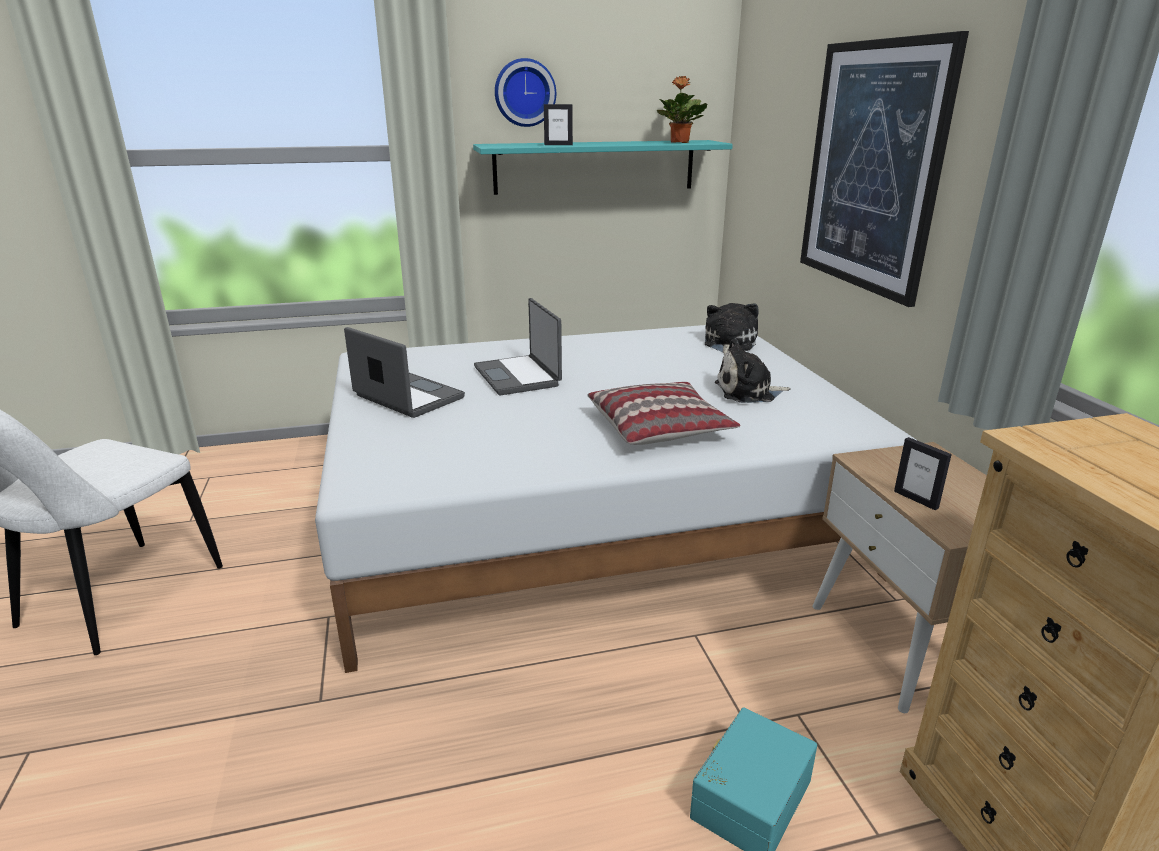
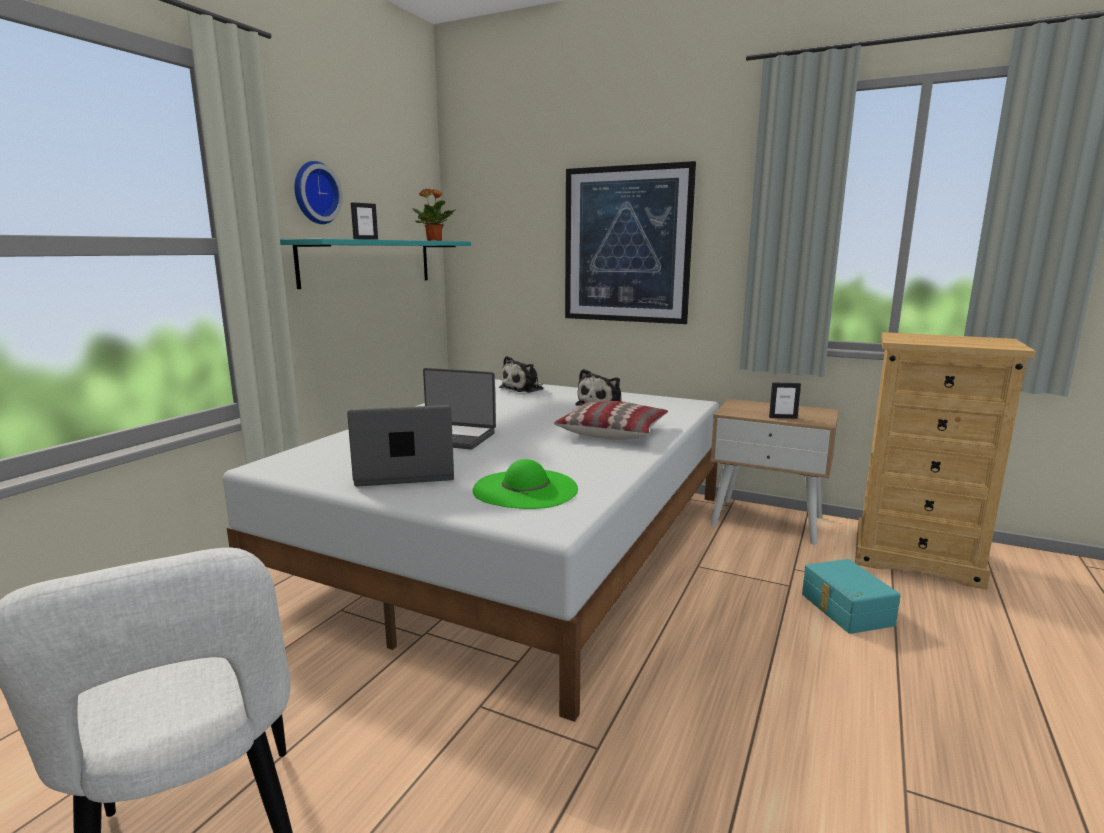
camera: 50 degrees left, 10 degrees down
plush toy [705,303,759,355] -> plush toy turned 105 degrees counterclockwise [499,356,544,393]
none -> green hat [473,459,578,509]

